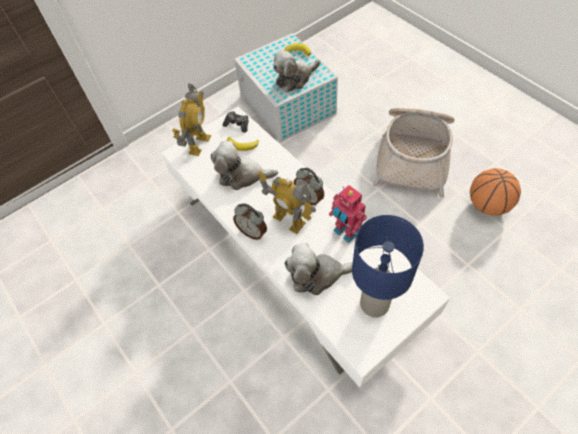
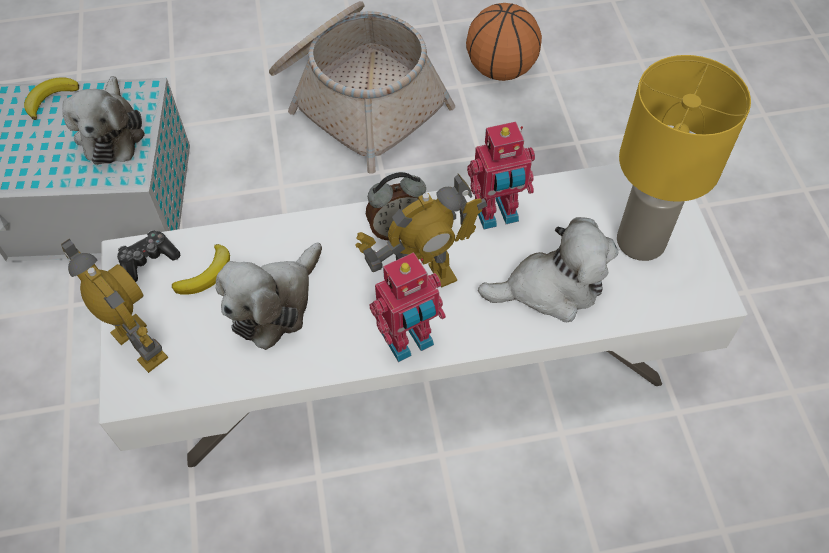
camera: 65 degrees left, 0 degrees up
alarm clock [233,204,267,240] -> toy robot [369,252,446,362]
plush toy [284,243,353,295] -> plush toy turned 120 degrees counterclockwise [478,217,618,322]
blue table lamp [352,215,424,317] -> yellow table lamp [617,55,751,261]

